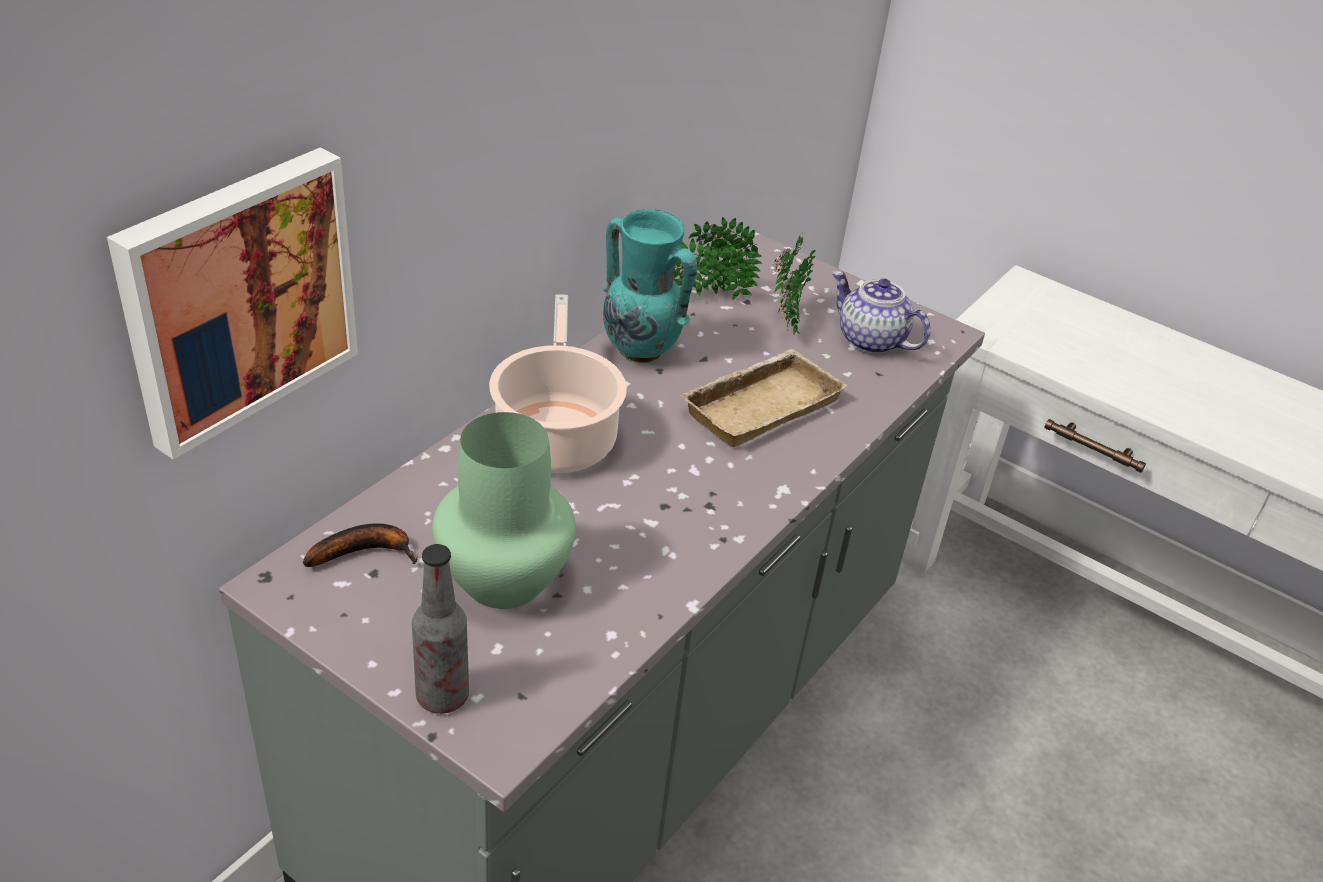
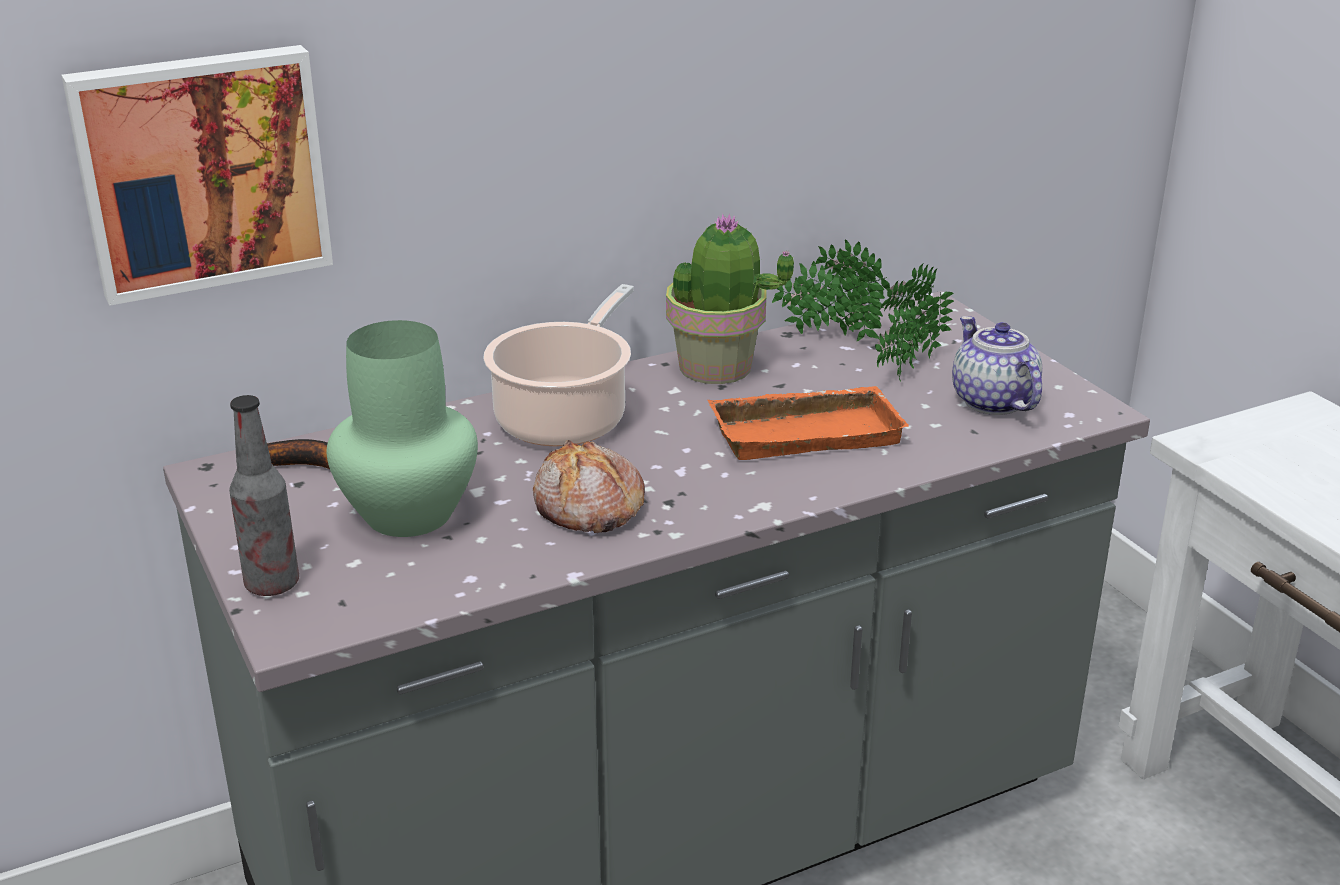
camera: 30 degrees right, 10 degrees down
turquoise vase [603,209,697,363] -> potted plant [666,213,794,384]
beige tray [679,349,848,447] -> orange tray [707,386,909,460]
none -> bread [533,440,645,533]

